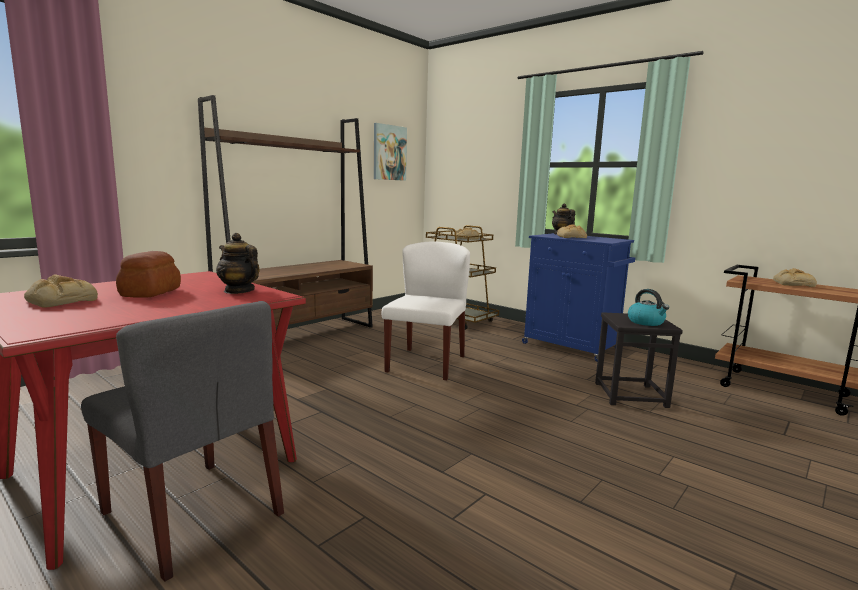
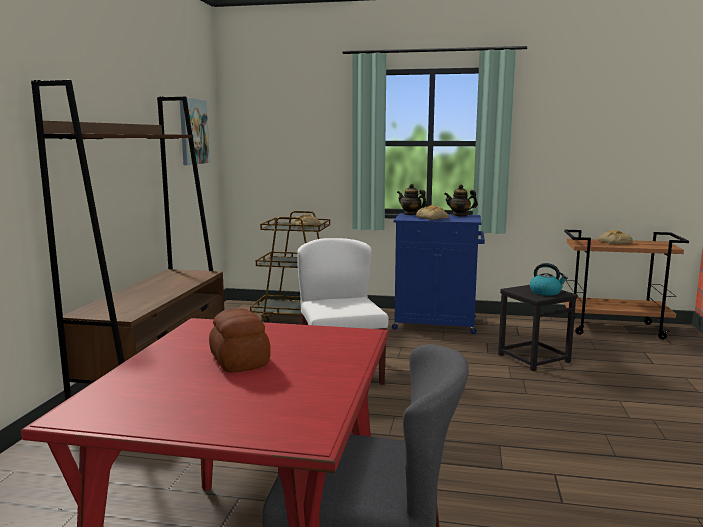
camera: 30 degrees left, 0 degrees up
bread [24,274,98,308] -> none
teapot [216,233,259,294] -> teapot moved to [444,184,478,216]

